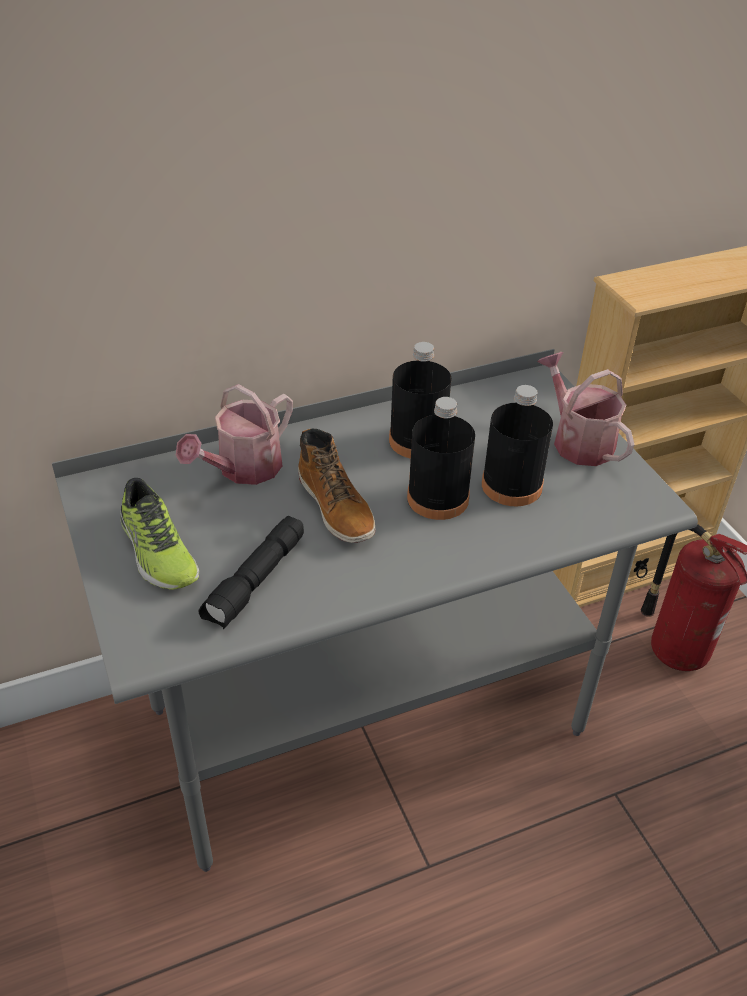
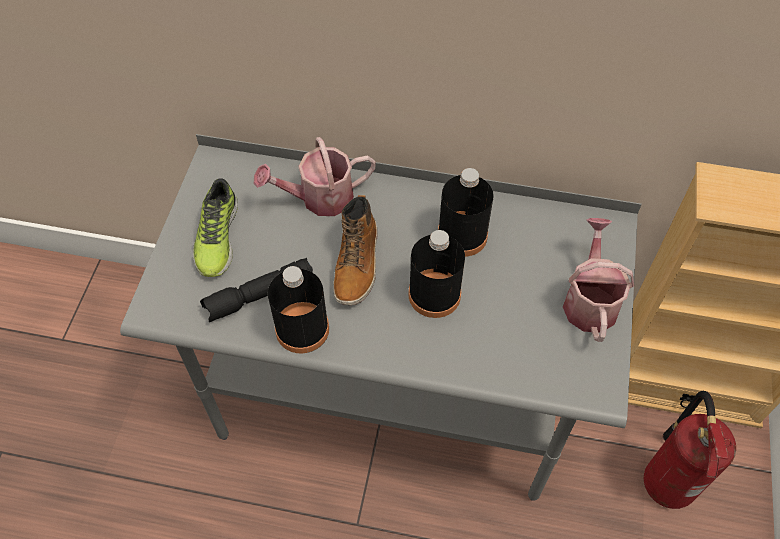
camera: 35 degrees right, 15 degrees up
black bottle [482,385,553,506] -> black bottle moved to [268,266,329,353]

